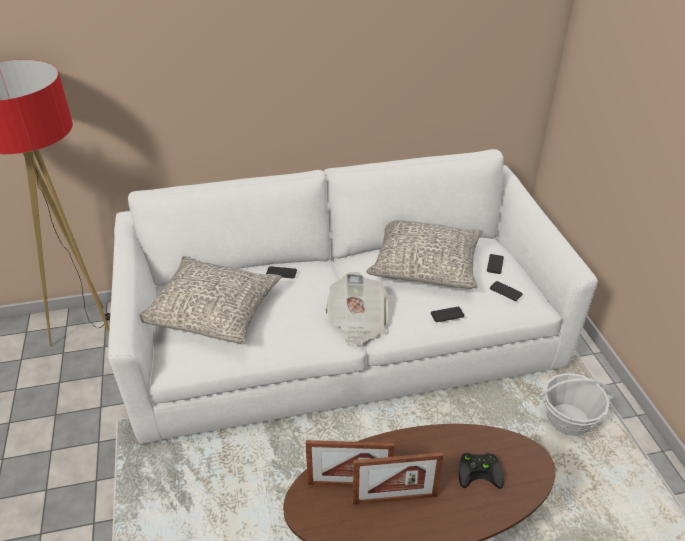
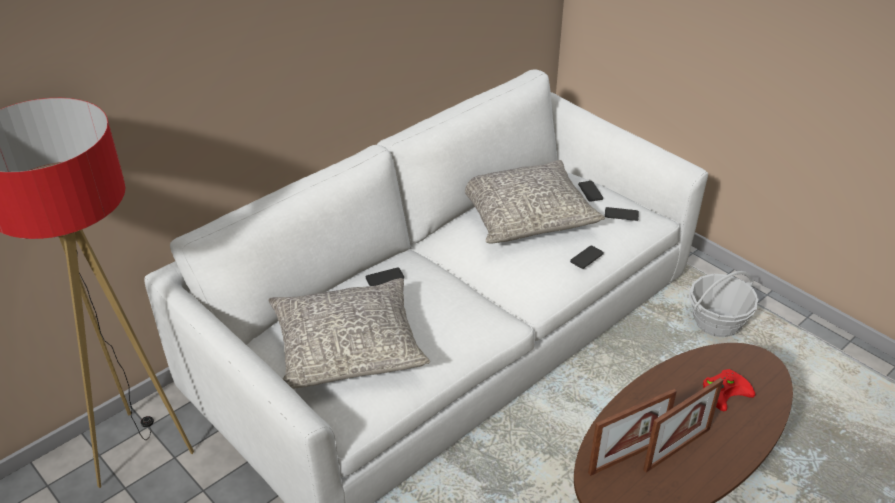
camera: 30 degrees left, 0 degrees up
newspaper [325,272,388,347] -> none
black game controller [459,453,503,489] -> red game controller [703,369,756,411]

